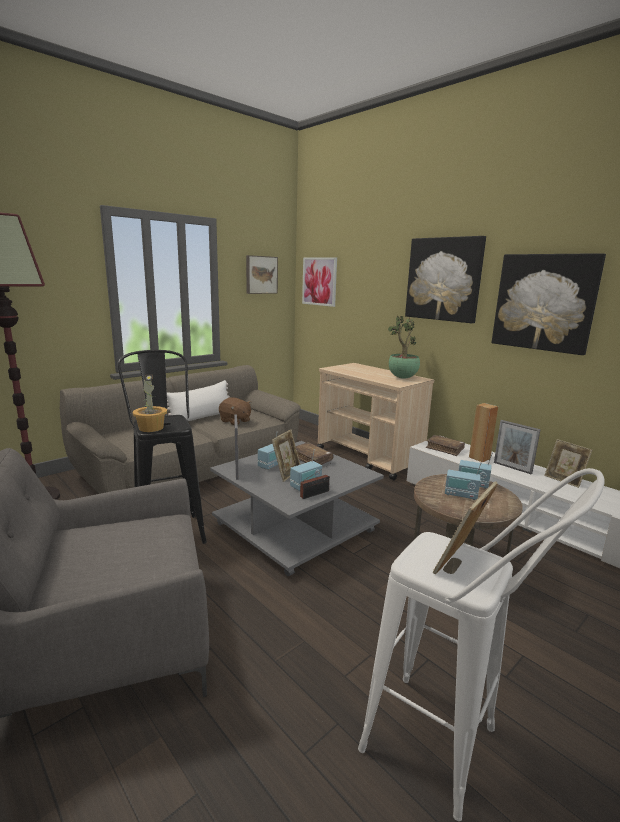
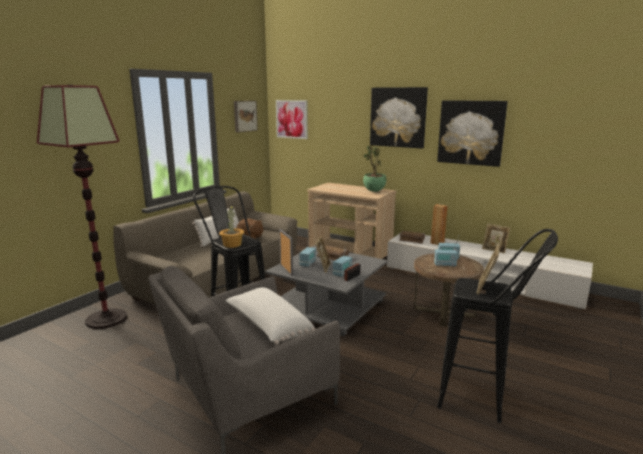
camera: 15 degrees left, 0 degrees up
white stool [358,468,605,821] -> black stool [437,229,558,423]
picture frame [494,420,541,475] -> none
none -> white pillow [226,287,315,345]

